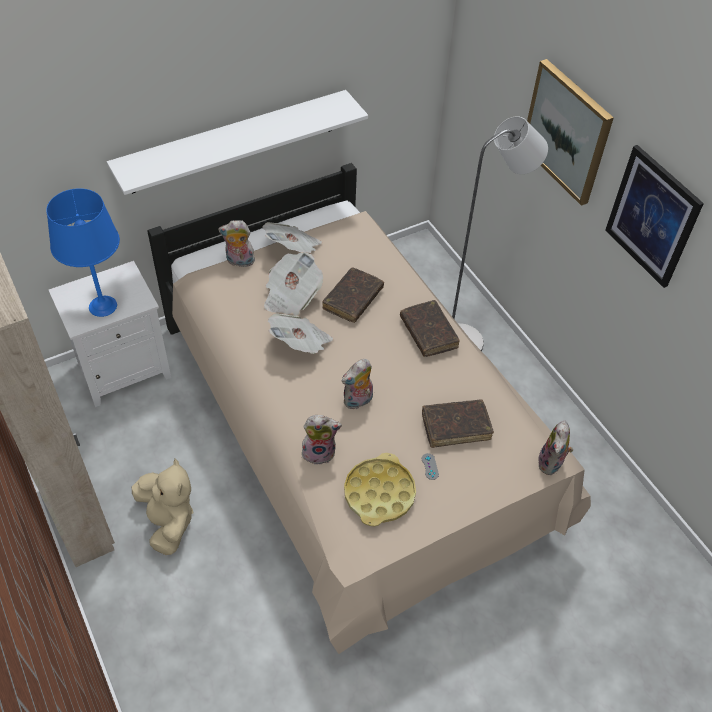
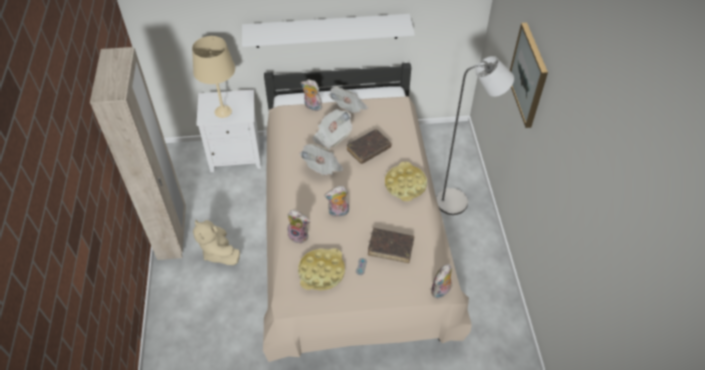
camera: 25 degrees right, 0 degrees up
blue table lamp [46,188,120,317] -> beige table lamp [192,36,235,118]
beige plush toy [132,459,193,555] -> beige plush toy turned 150 degrees clockwise [193,220,240,265]
brown book [400,300,459,357] -> yellow tray [385,162,427,201]
picture [605,145,704,288] -> none

